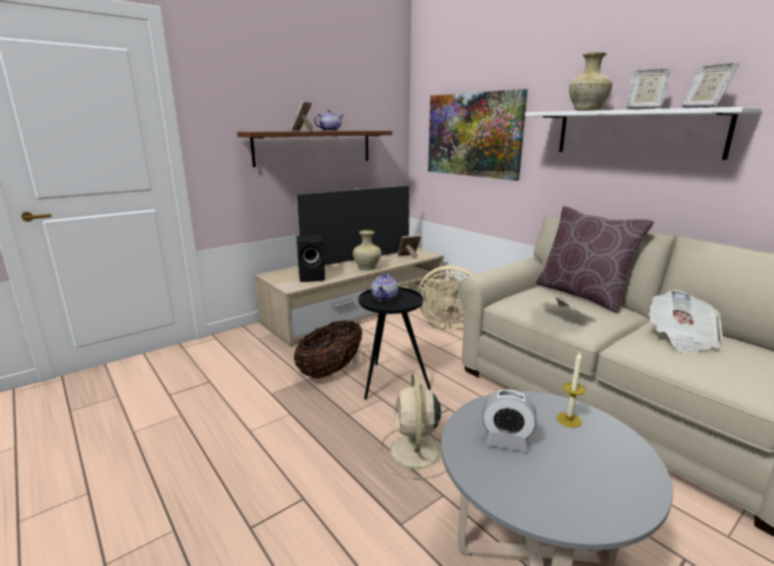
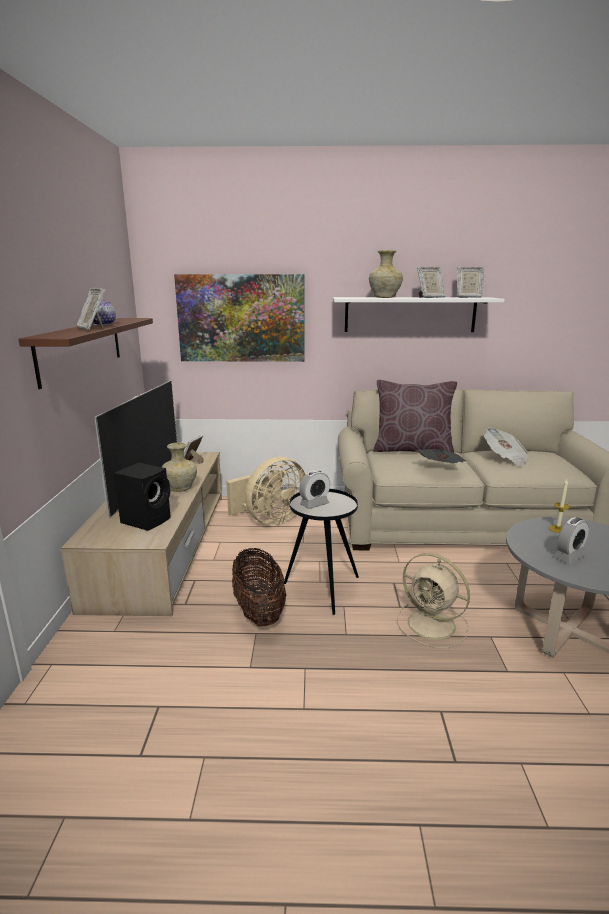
camera: 50 degrees left, 0 degrees up
teapot [371,273,398,301] -> alarm clock [299,470,330,509]

